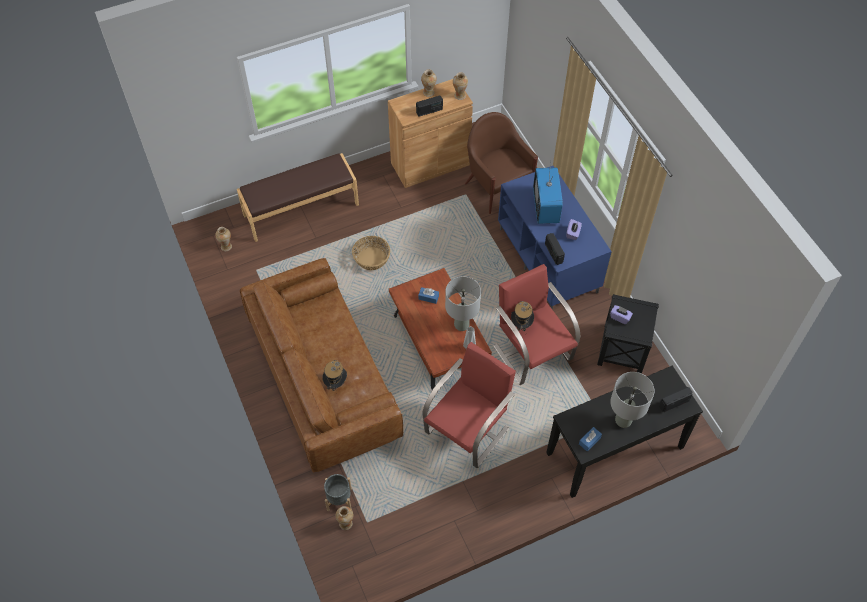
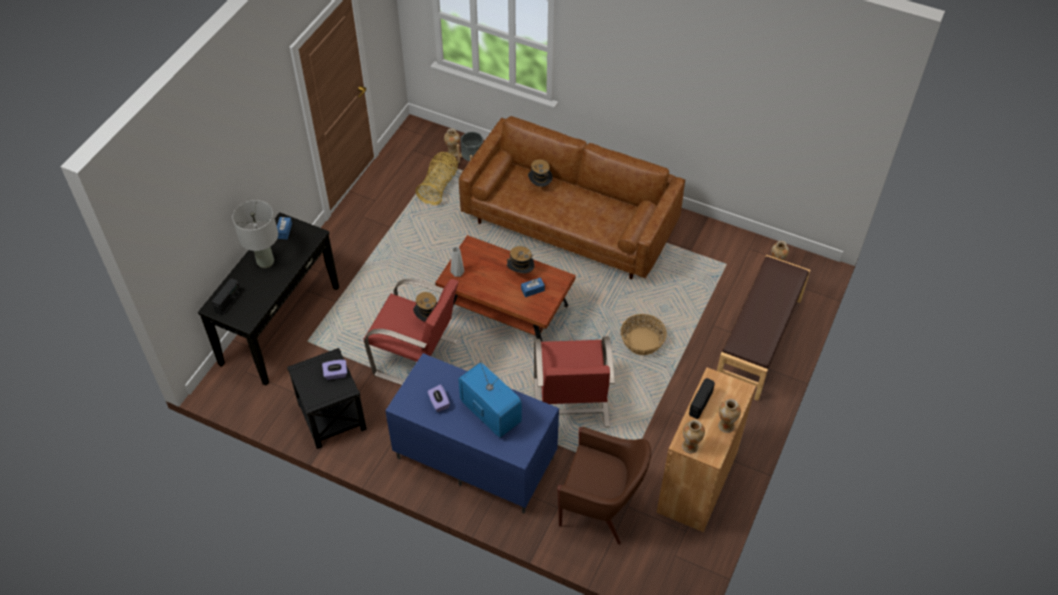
camera: 140 degrees right, 5 degrees down
red armchair [423,342,516,468] -> red armchair moved to [534,336,615,427]
grey table lamp [445,277,481,331] -> none
radio [545,233,565,265] -> none
none -> basket [415,152,458,205]
none -> hat [507,246,534,273]

